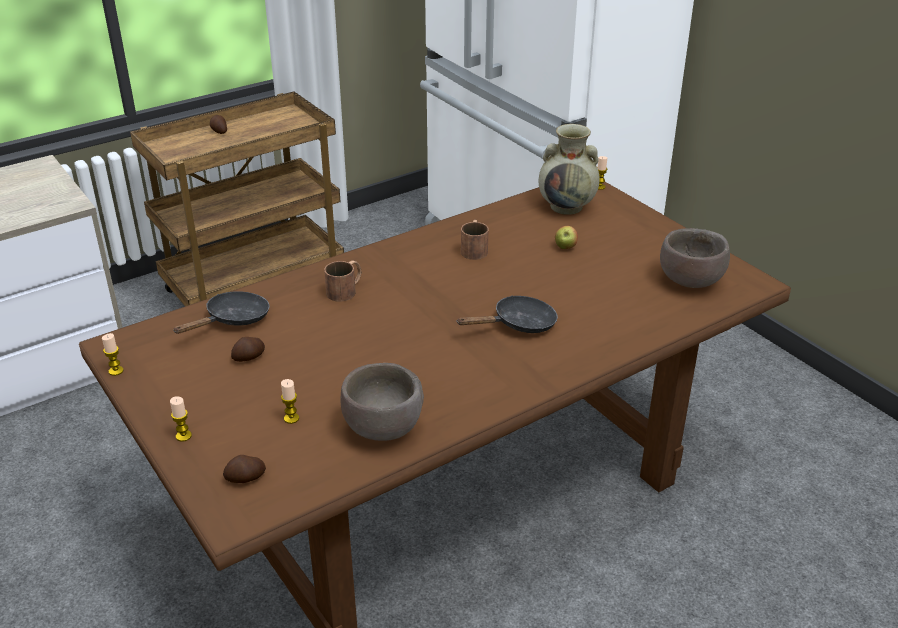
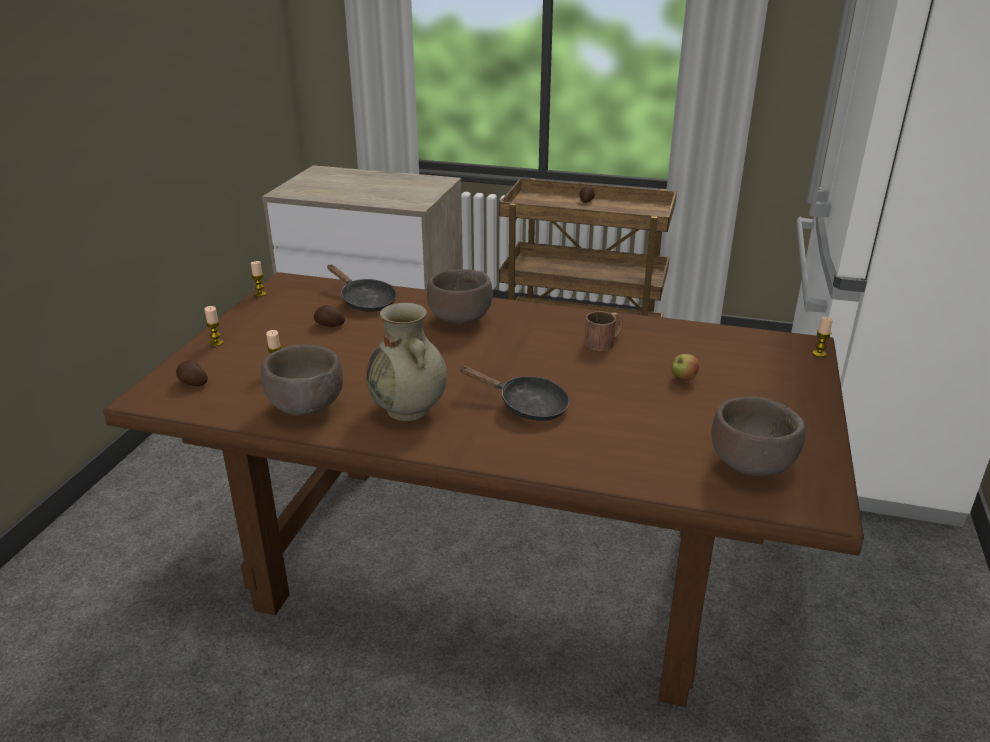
camera: 50 degrees right, 5 degrees down
black frying pan [173,291,270,334] -> black frying pan turned 45 degrees clockwise [327,265,396,312]
brown mug [324,261,361,302] -> brown bowl [427,269,493,324]
beige vase [539,124,600,215] -> beige vase moved to [366,303,447,421]

